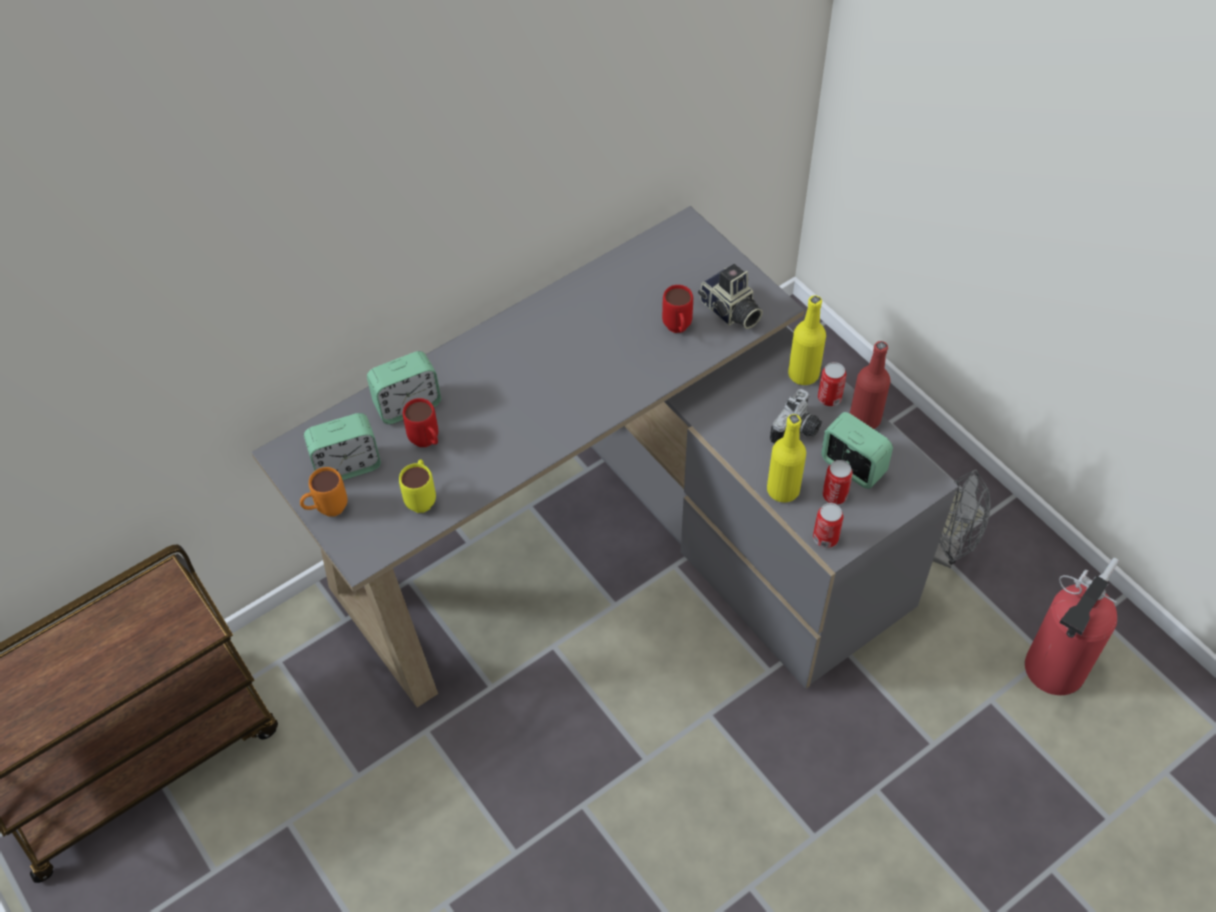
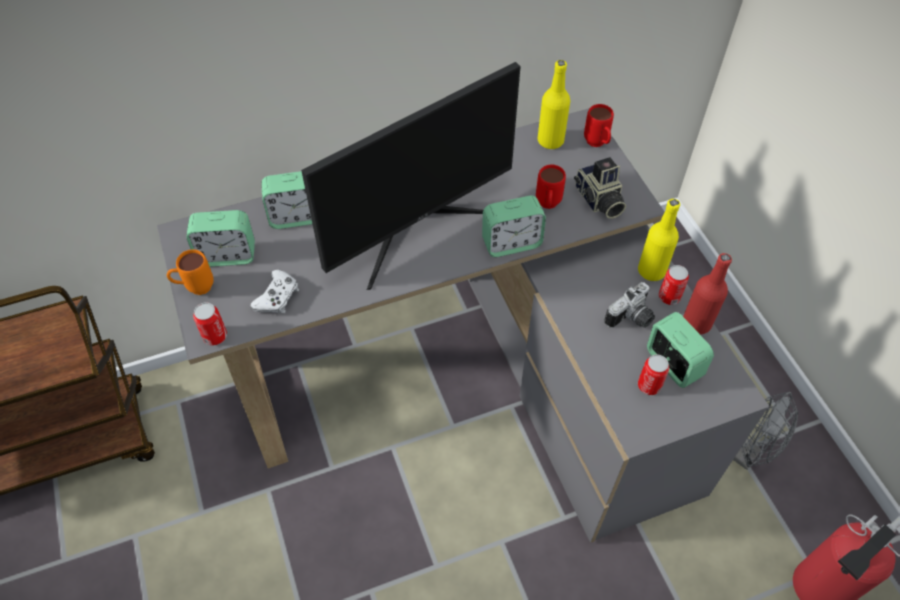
camera: 15 degrees right, 0 degrees up
yellow mug [399,459,436,513] -> white game controller [250,270,299,313]
red mug [403,398,438,447] -> red mug moved to [584,104,614,147]
yellow bottle [767,414,806,503] -> yellow bottle moved to [537,60,570,149]
can [813,503,844,548] -> can moved to [193,302,227,345]
none -> monitor [301,62,521,290]
none -> alarm clock [482,195,546,257]

